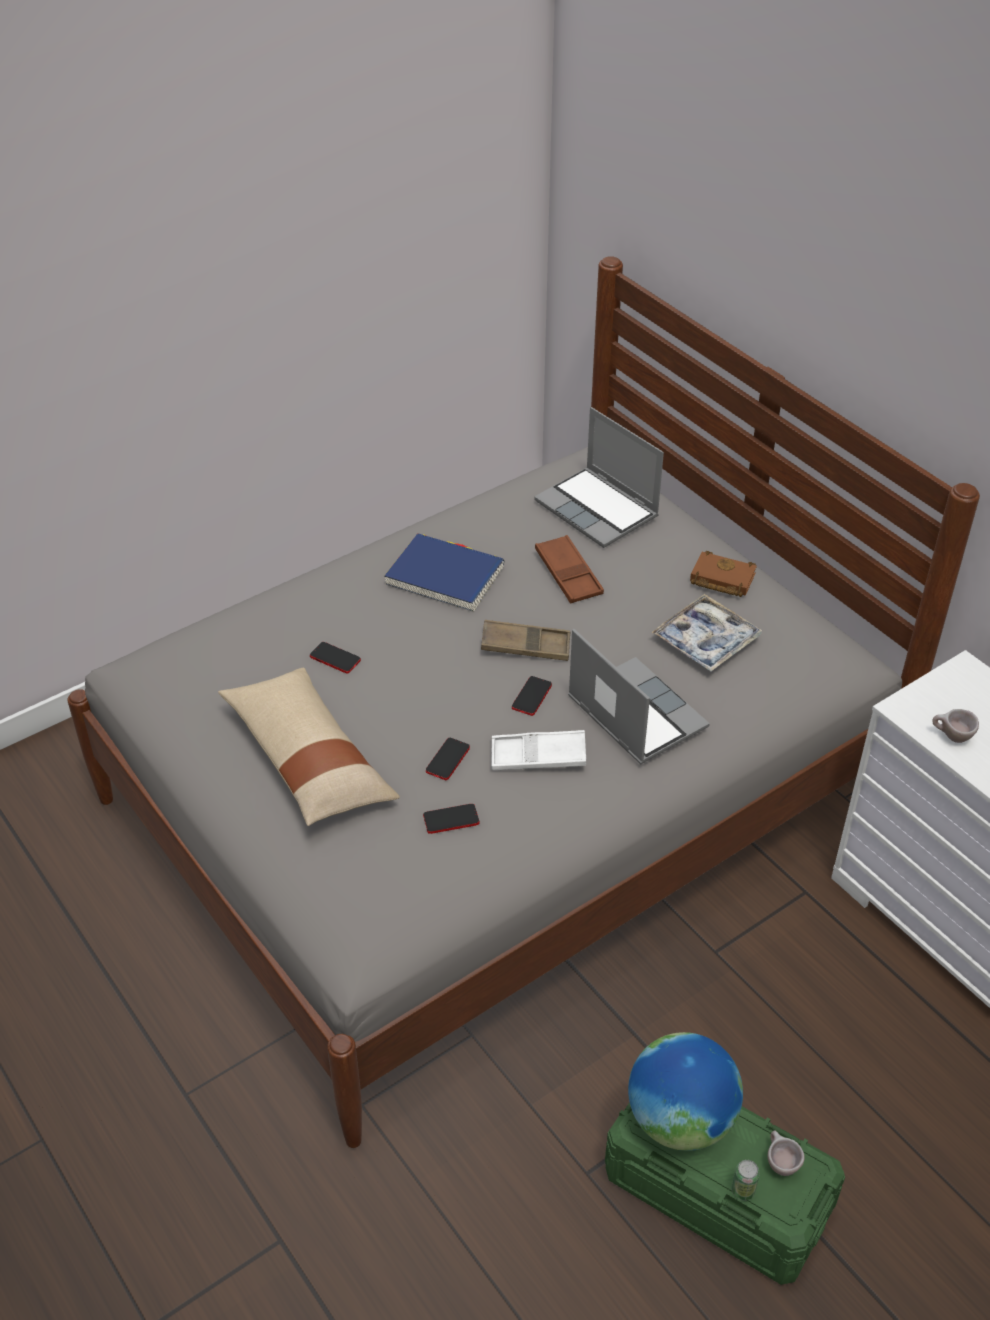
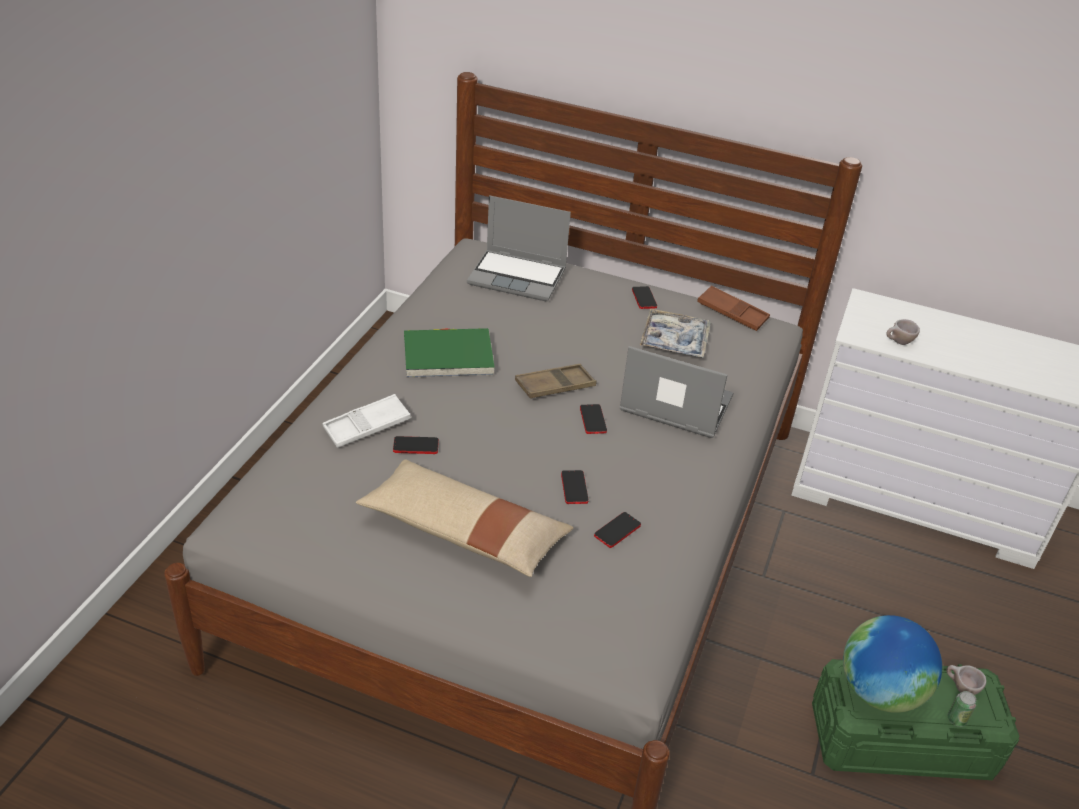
camera: 35 degrees left, 5 degrees down
blue book [384,534,504,612] -> green book [404,328,495,378]
white tray [491,730,586,771] -> white tray moved to [322,394,411,448]
brown tray [535,535,604,604] -> brown tray moved to [697,285,770,331]
brown book [690,551,757,597] -> phone [632,286,657,309]

